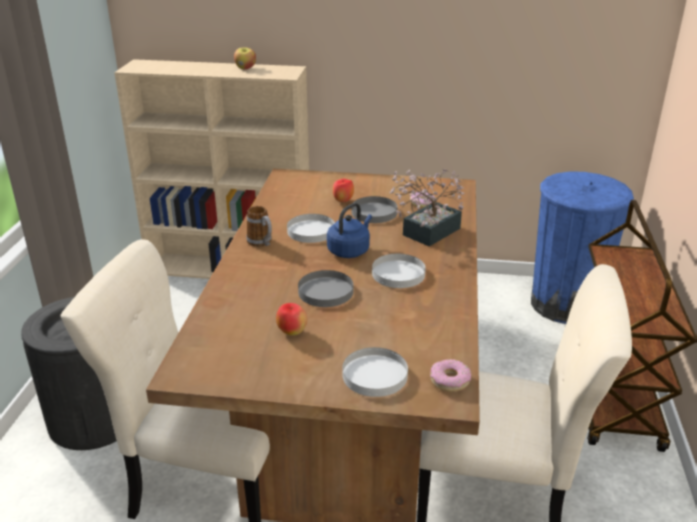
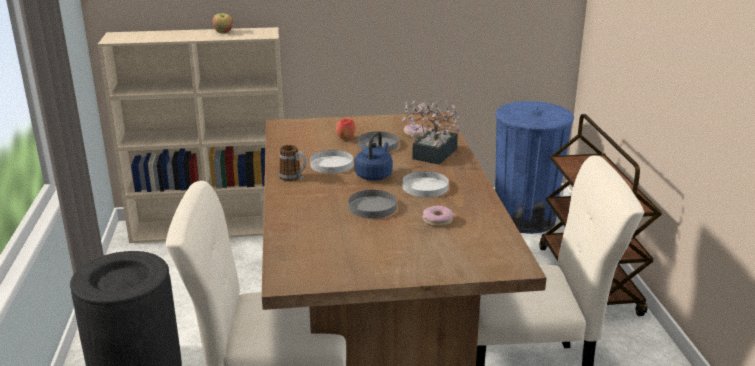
camera: 15 degrees left, 5 degrees down
apple [276,303,308,336] -> none
white plate [342,347,408,397] -> none
donut [430,359,471,392] -> donut moved to [423,205,454,227]

